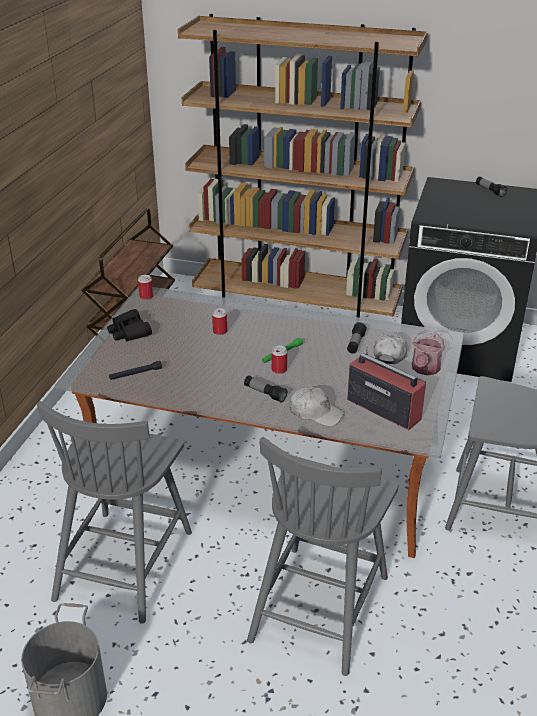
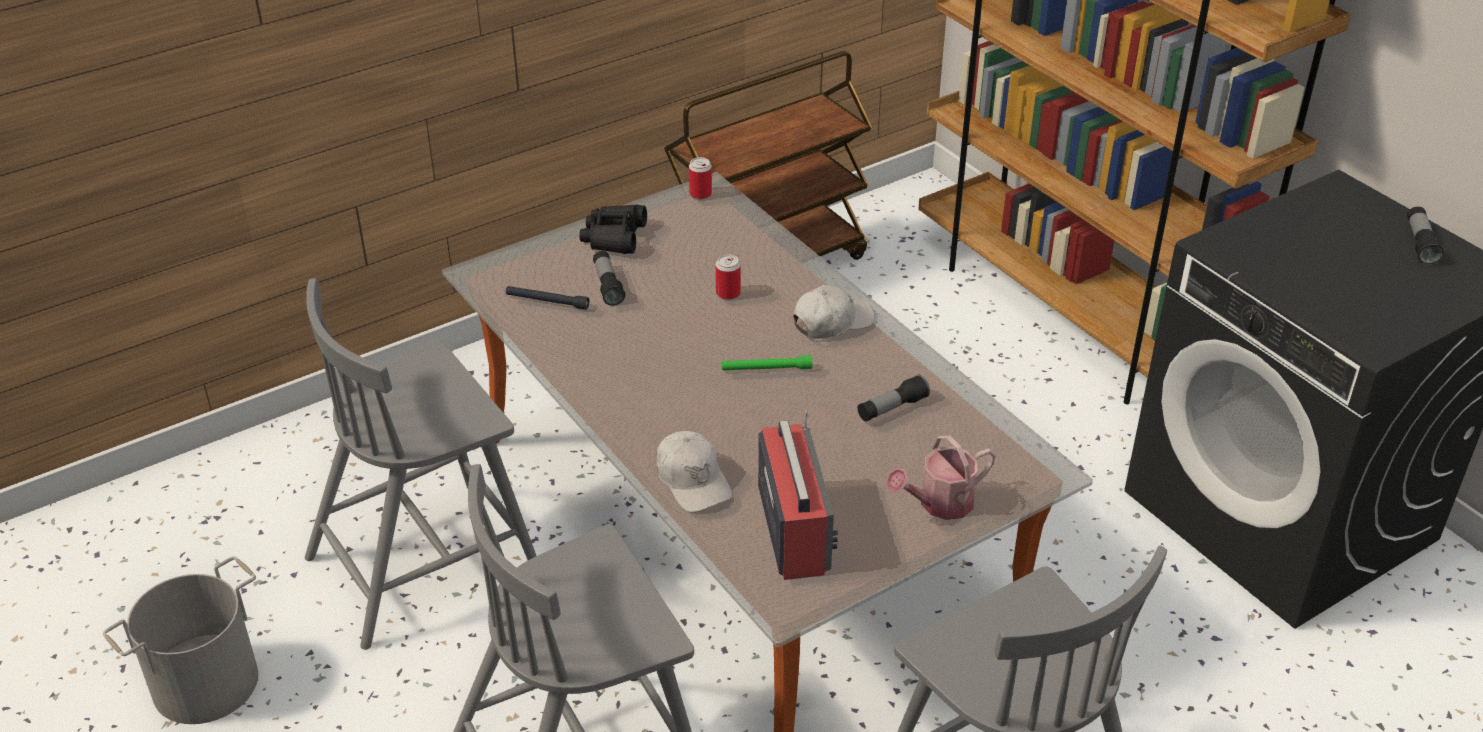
camera: 40 degrees right, 5 degrees up
flashlight [244,375,287,403] -> flashlight moved to [593,251,625,306]
can [272,345,287,374] -> none
white cap [373,332,409,364] -> white cap moved to [793,285,874,339]

